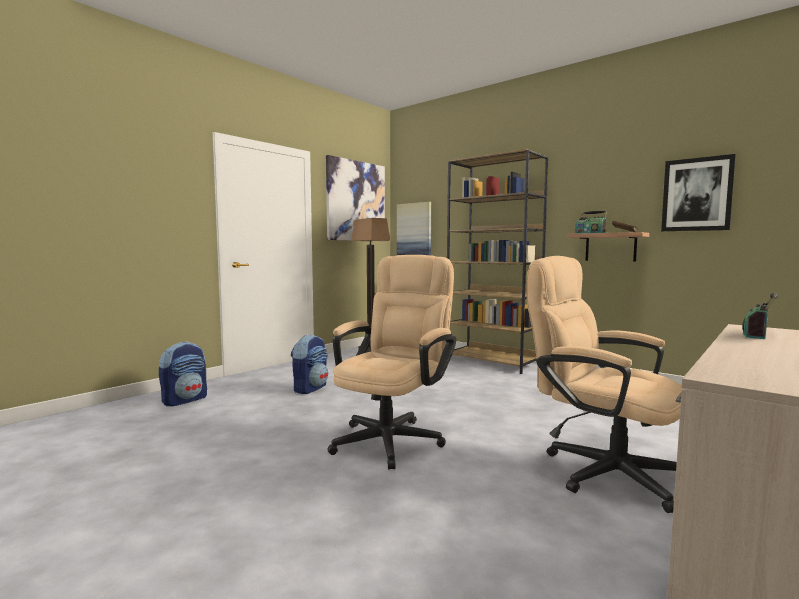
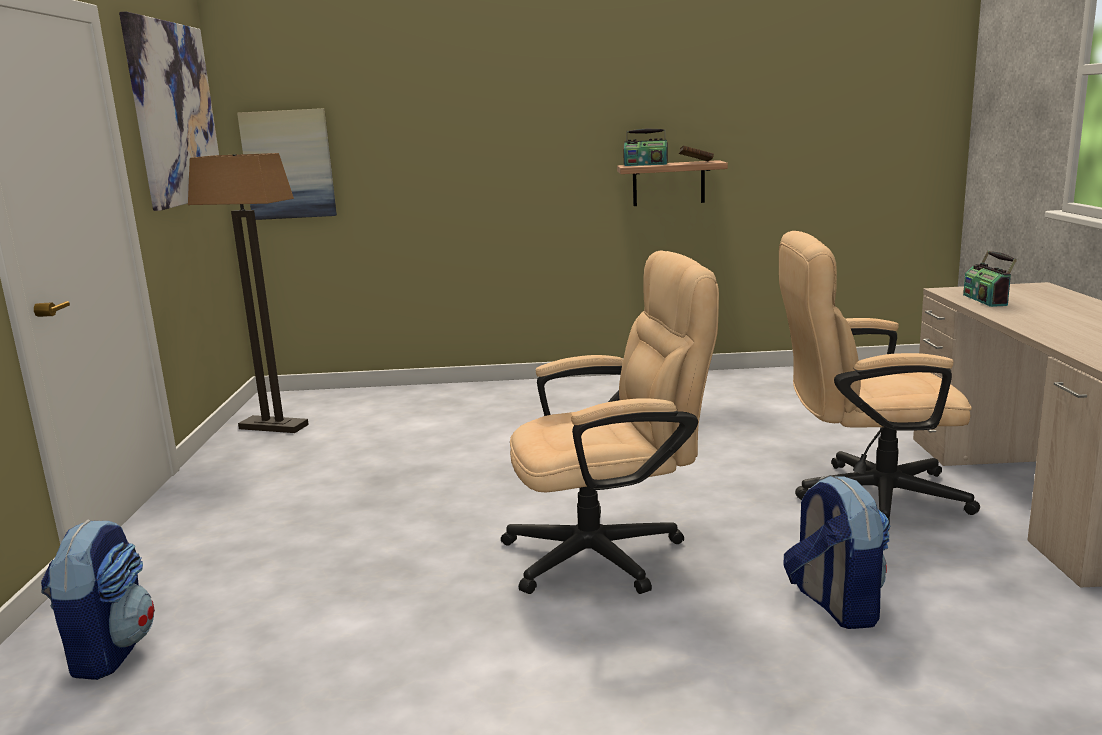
camera: 40 degrees left, 10 degrees up
backpack [291,334,328,394] -> backpack moved to [783,475,891,629]
beige office chair [328,255,457,470] -> beige office chair turned 90 degrees clockwise [501,250,719,594]
brown bookcase [447,149,548,374] -> none
picture [661,154,736,231] -> none

